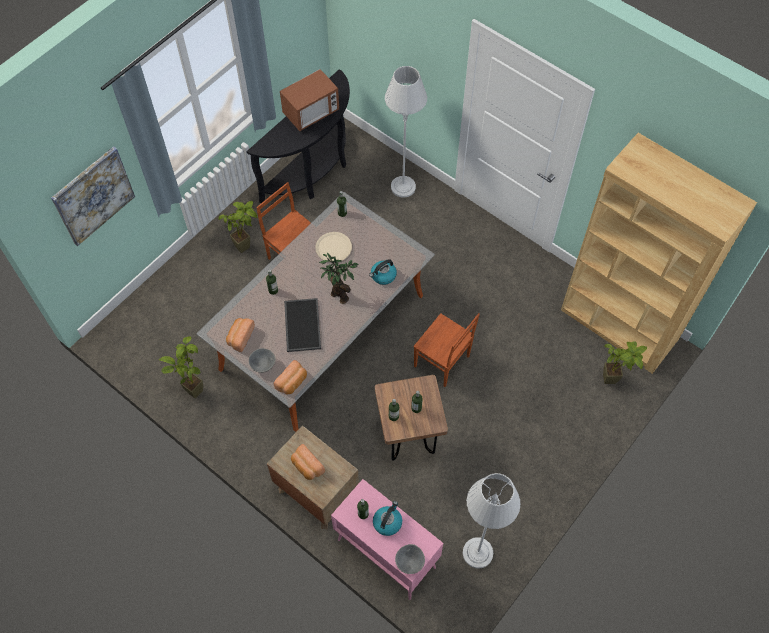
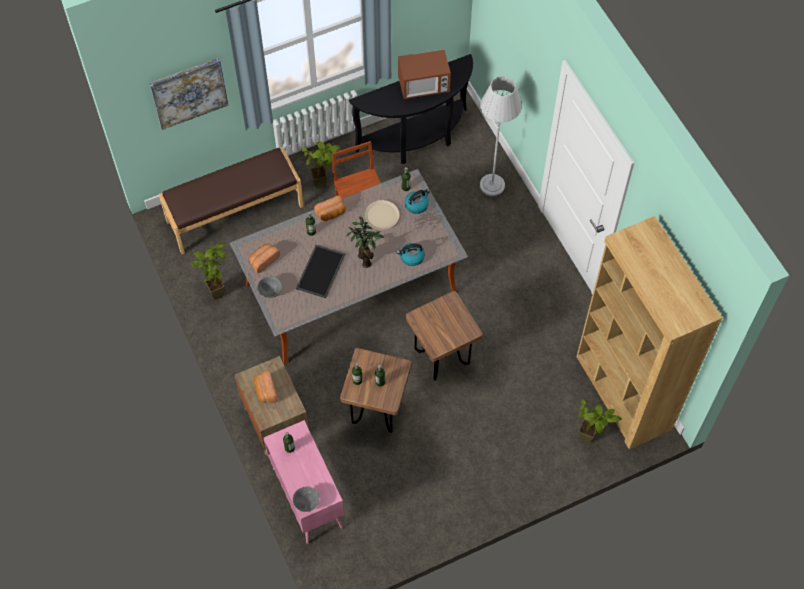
camera: 25 degrees right, 0 degrees up
bread [274,360,307,394] -> bread moved to [314,195,346,221]
kettle [373,501,402,536] -> kettle moved to [405,189,430,214]
brown chair [413,313,480,387] -> brown stool [406,291,483,381]
grey floor lamp [463,473,520,568] -> none
none -> brown bench [159,147,304,254]

